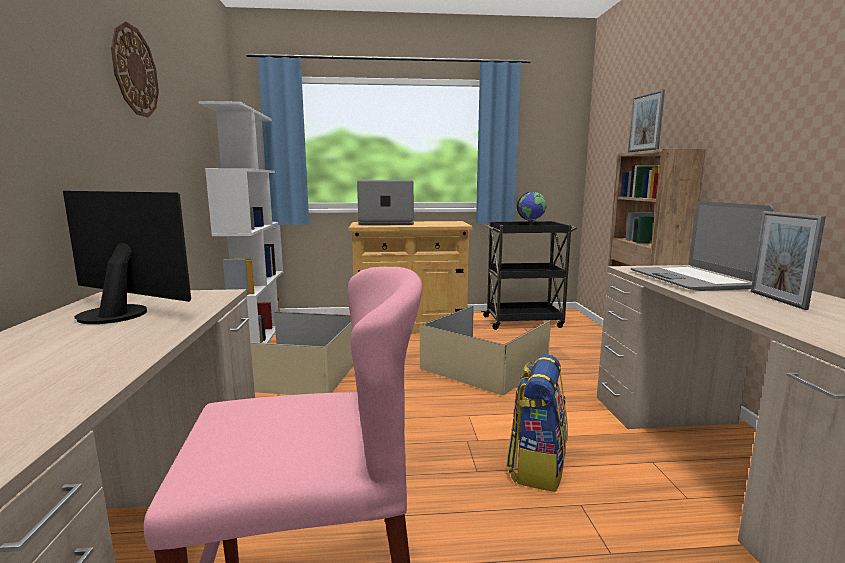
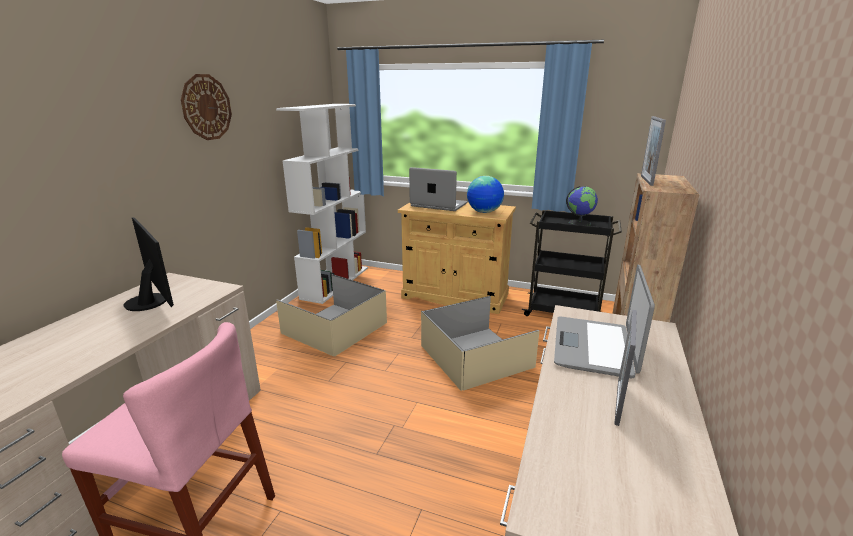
camera: 25 degrees right, 10 degrees up
backpack [506,354,568,492] -> none
none -> globe [467,176,504,213]

